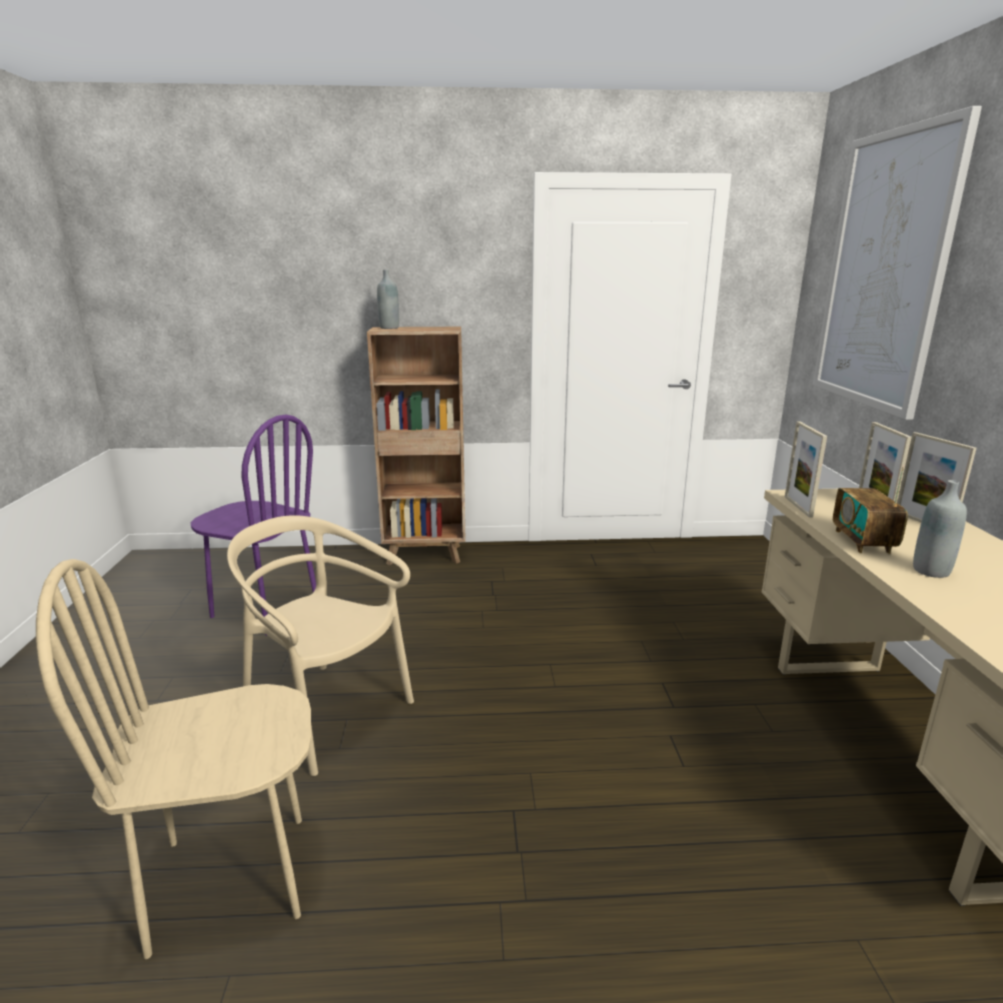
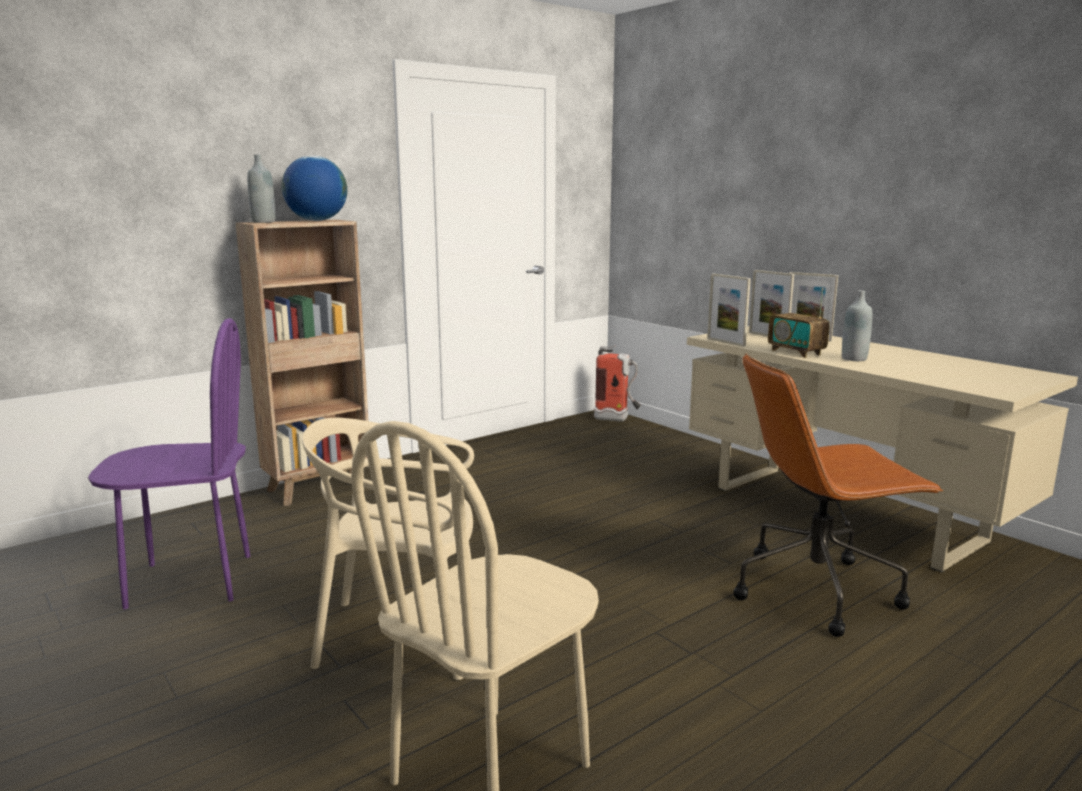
camera: 35 degrees left, 5 degrees down
picture [813,106,982,420] -> none
none -> globe [281,155,347,221]
none -> fire extinguisher [594,346,641,422]
none -> brown office chair [733,354,944,637]

